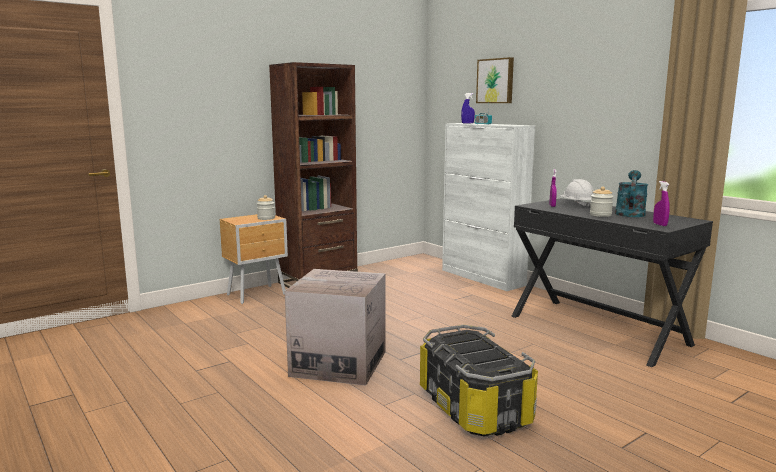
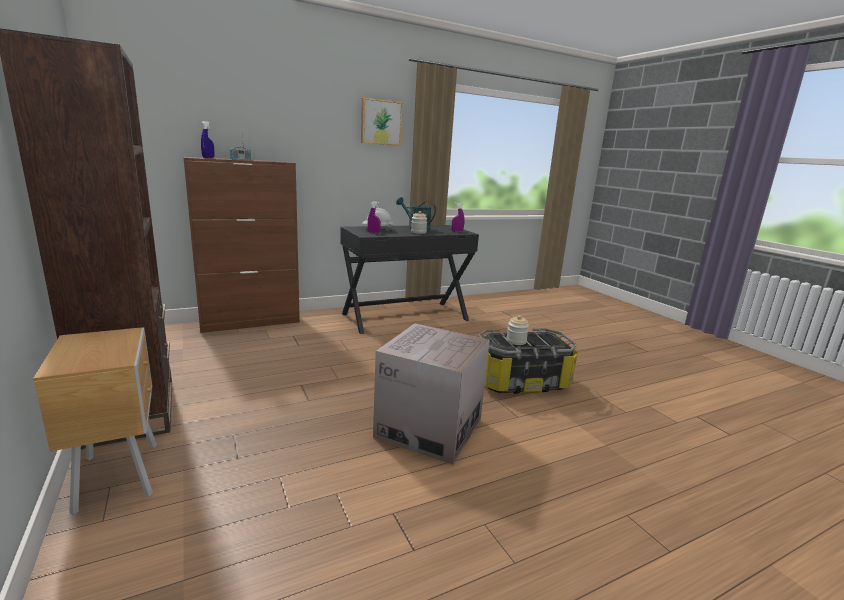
camera: 80 degrees left, 5 degrees up
jar [257,195,275,220] -> jar moved to [506,315,529,345]
white cabinet [442,123,535,291] -> brown cabinet [183,157,300,333]
picture [476,57,514,103] -> picture moved to [361,98,403,146]

